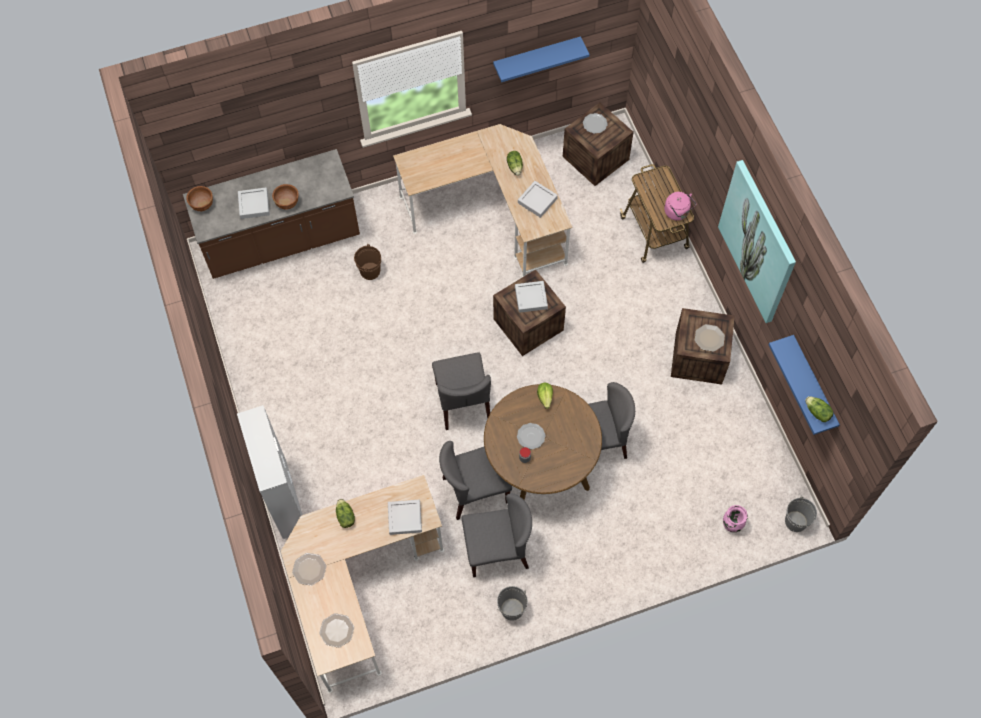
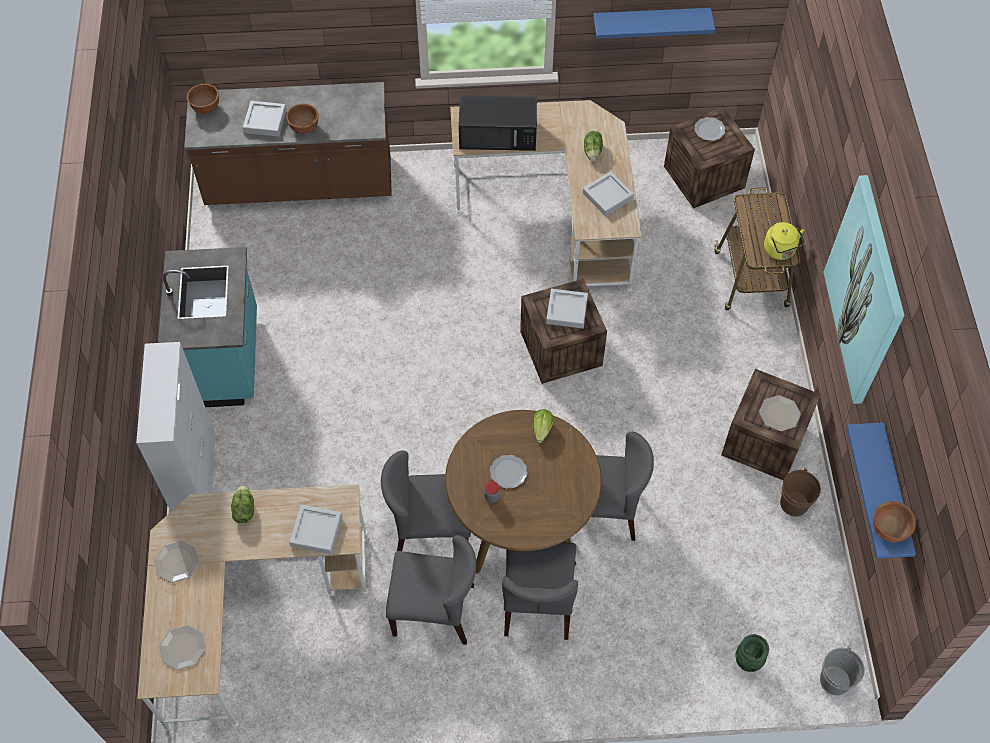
camera: 15 degrees right, 5 degrees down
brown bucket [354,244,381,280] -> brown bucket moved to [780,468,821,517]
grey chair [432,352,491,430] -> grey chair moved to [502,542,578,640]
grey bucket [497,586,528,621] -> none
pink kettle [664,192,696,220] -> yellow kettle [764,222,806,260]
pink vase [723,505,748,532] -> green vase [735,634,769,672]
lettuce [805,396,834,422] -> brown bowl [873,501,916,542]
none -> turquoise counter [158,247,257,407]
none -> black microwave [458,95,537,151]

